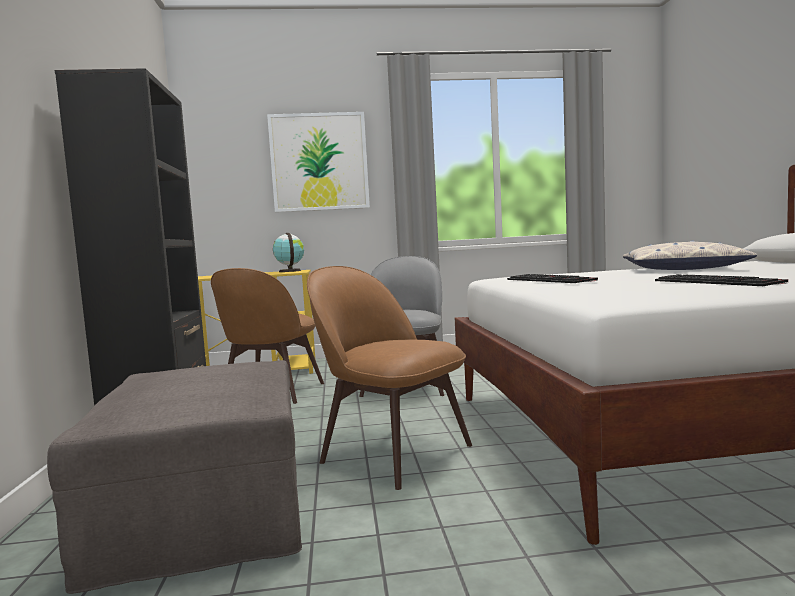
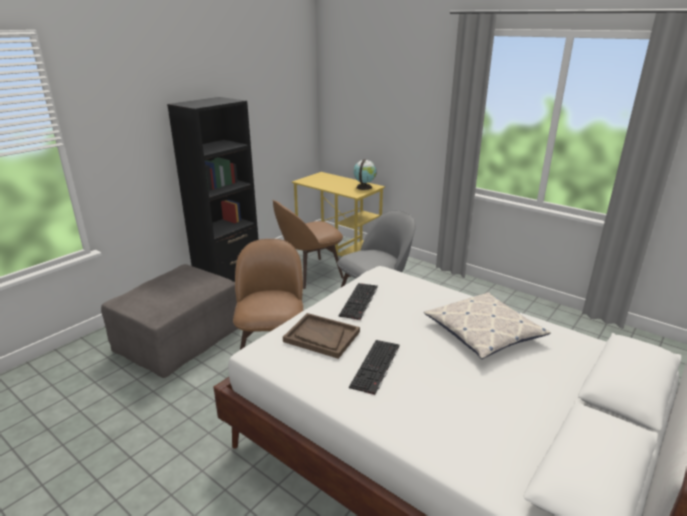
camera: 45 degrees right, 20 degrees up
picture [267,112,370,212] -> none
none -> brown tray [283,313,360,359]

